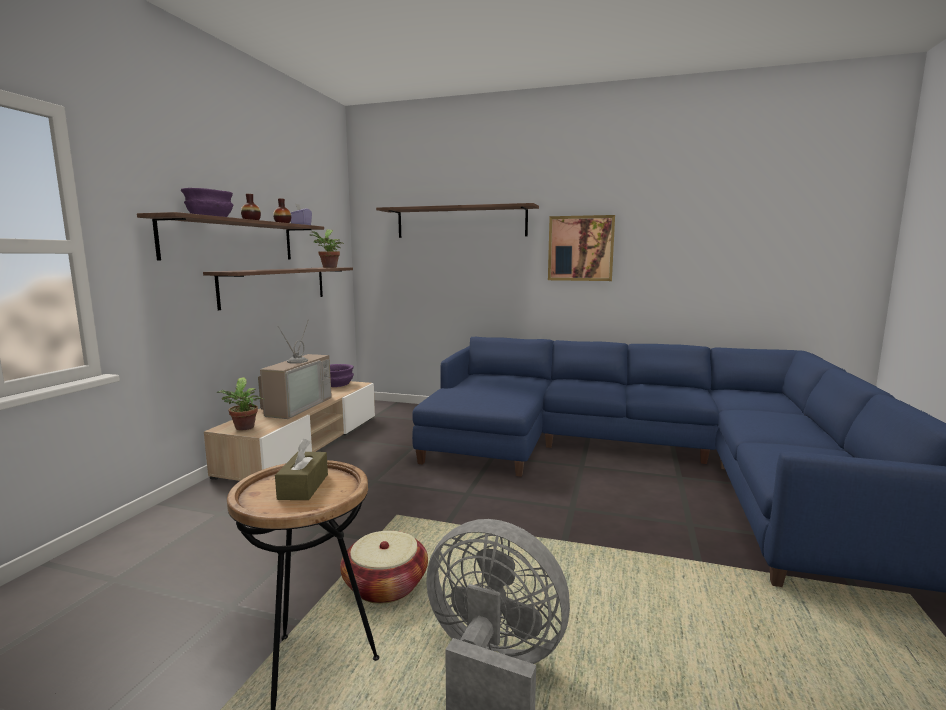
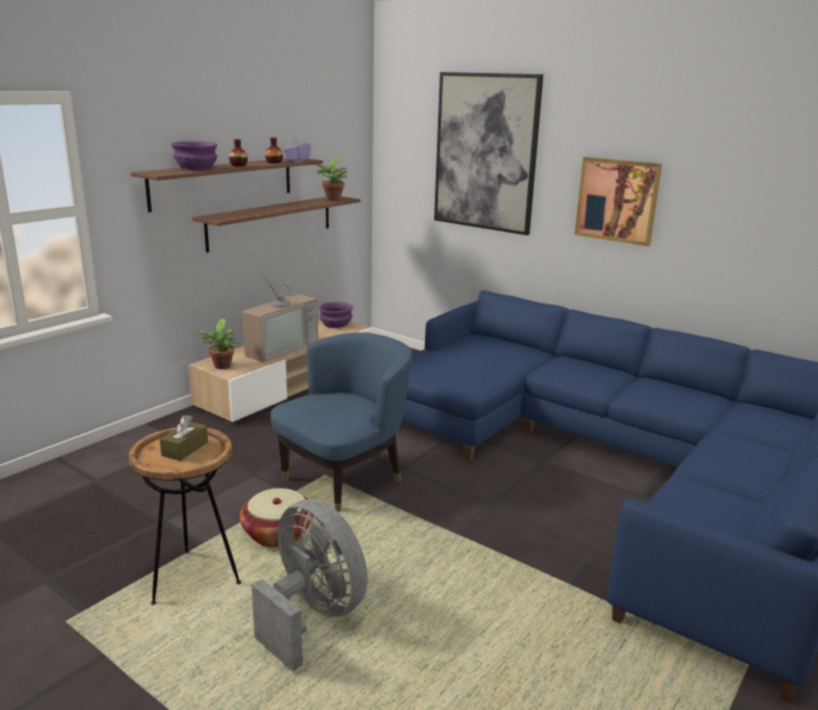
camera: 20 degrees right, 10 degrees up
shelf [376,203,539,238] -> picture [434,72,543,235]
none -> blue armchair [270,332,412,512]

